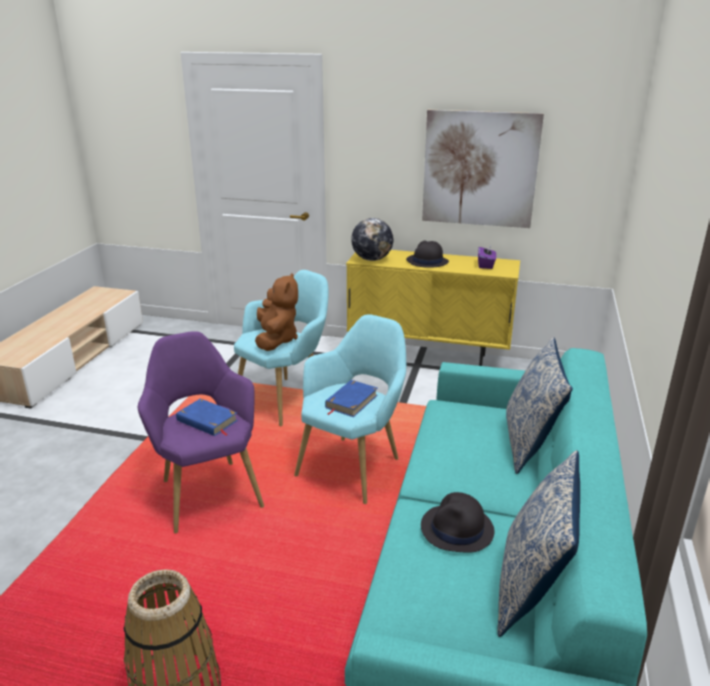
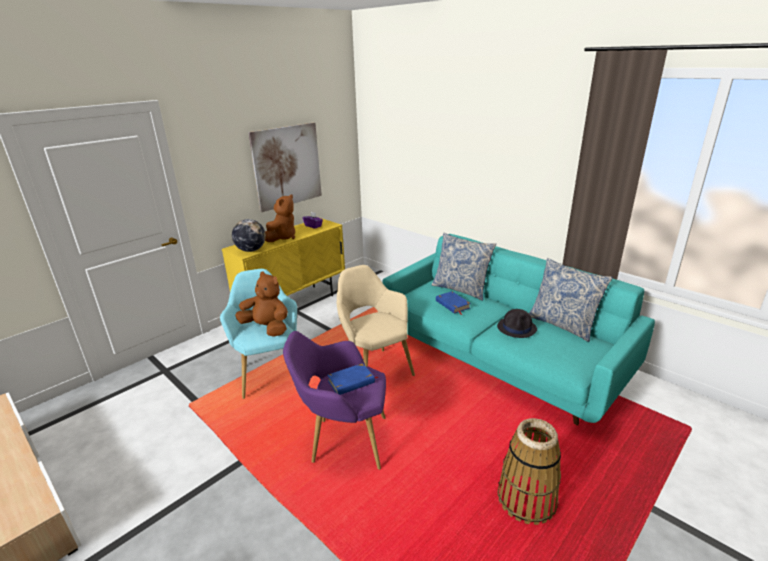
camera: 60 degrees left, 0 degrees up
turquoise armchair [294,314,406,504] -> beige armchair [337,265,415,376]
blue book [325,380,378,417] -> blue book moved to [436,291,471,315]
black hat [406,241,449,268] -> brown plush toy [265,194,295,242]

